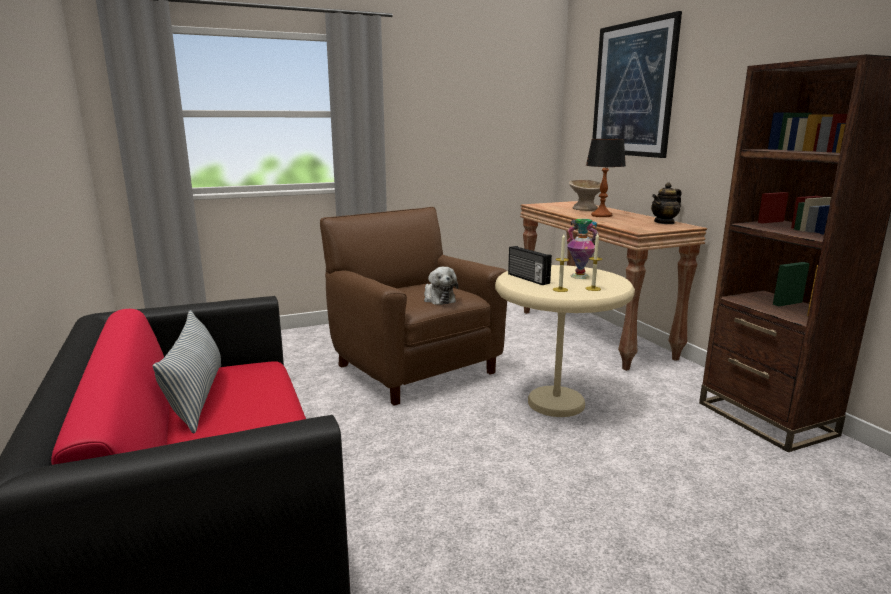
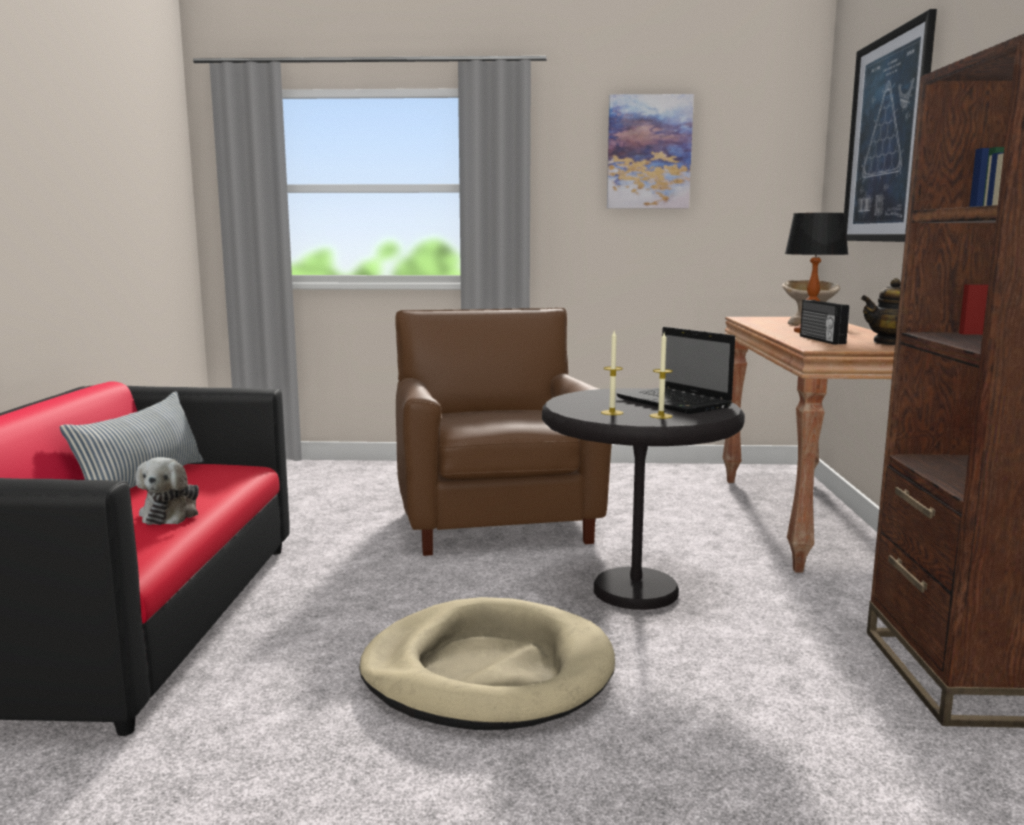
camera: 25 degrees right, 5 degrees down
plush toy [424,267,458,305] -> plush toy moved to [135,457,199,525]
beige side table [495,265,635,417] -> black side table [542,388,745,610]
radio [508,246,552,285] -> radio moved to [800,300,849,344]
vase [567,219,599,279] -> laptop [616,327,735,414]
none -> beige dog bed [359,597,615,730]
none -> picture [607,94,694,209]

